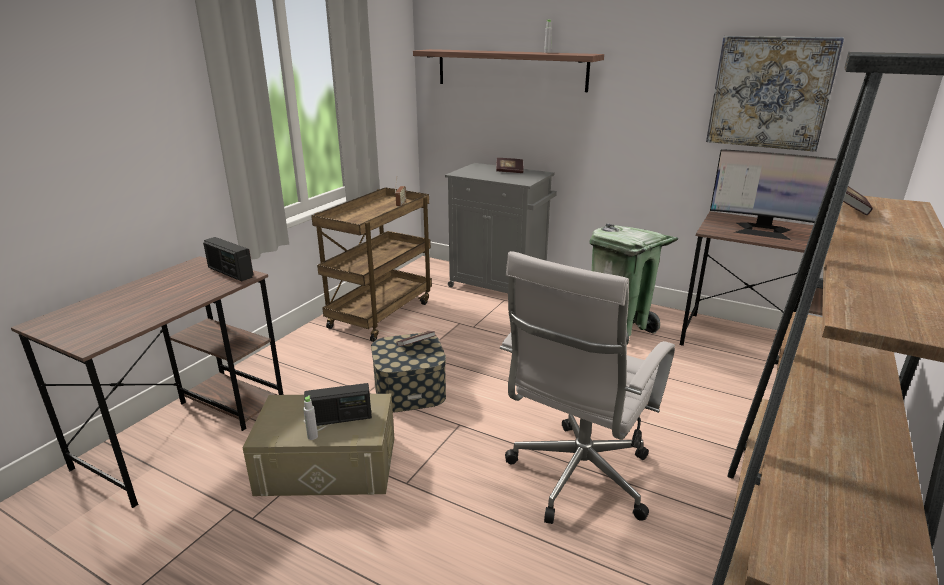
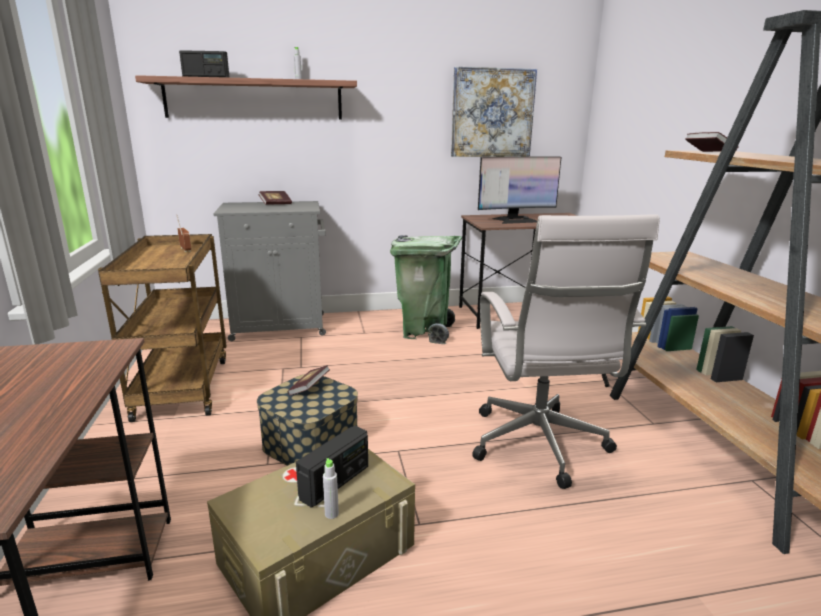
camera: 40 degrees left, 5 degrees down
radio [203,237,254,281] -> radio moved to [179,50,230,78]

